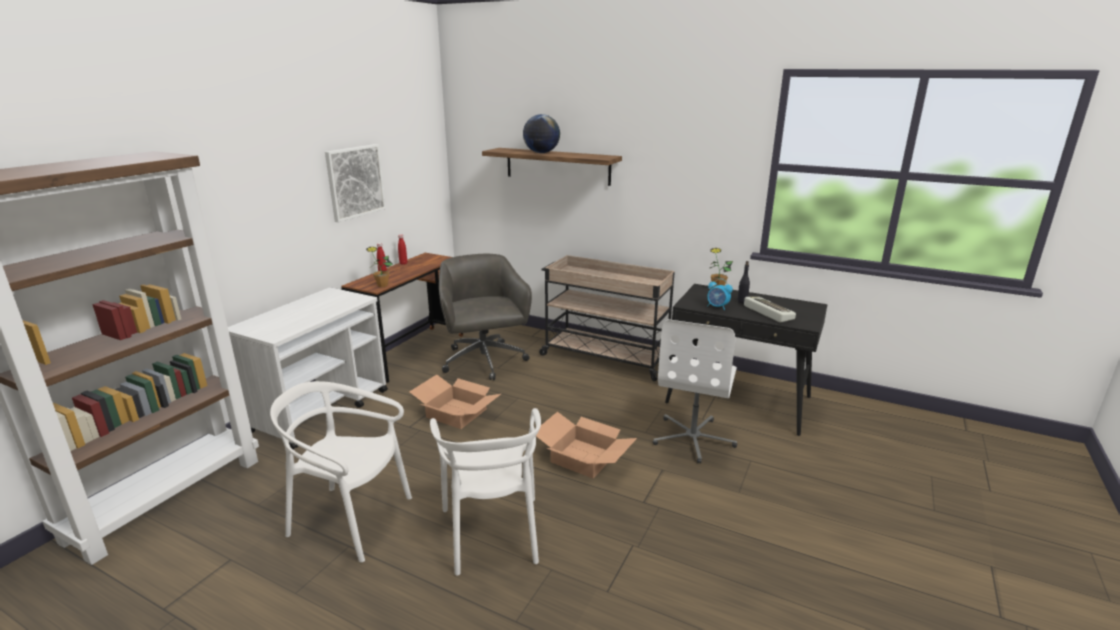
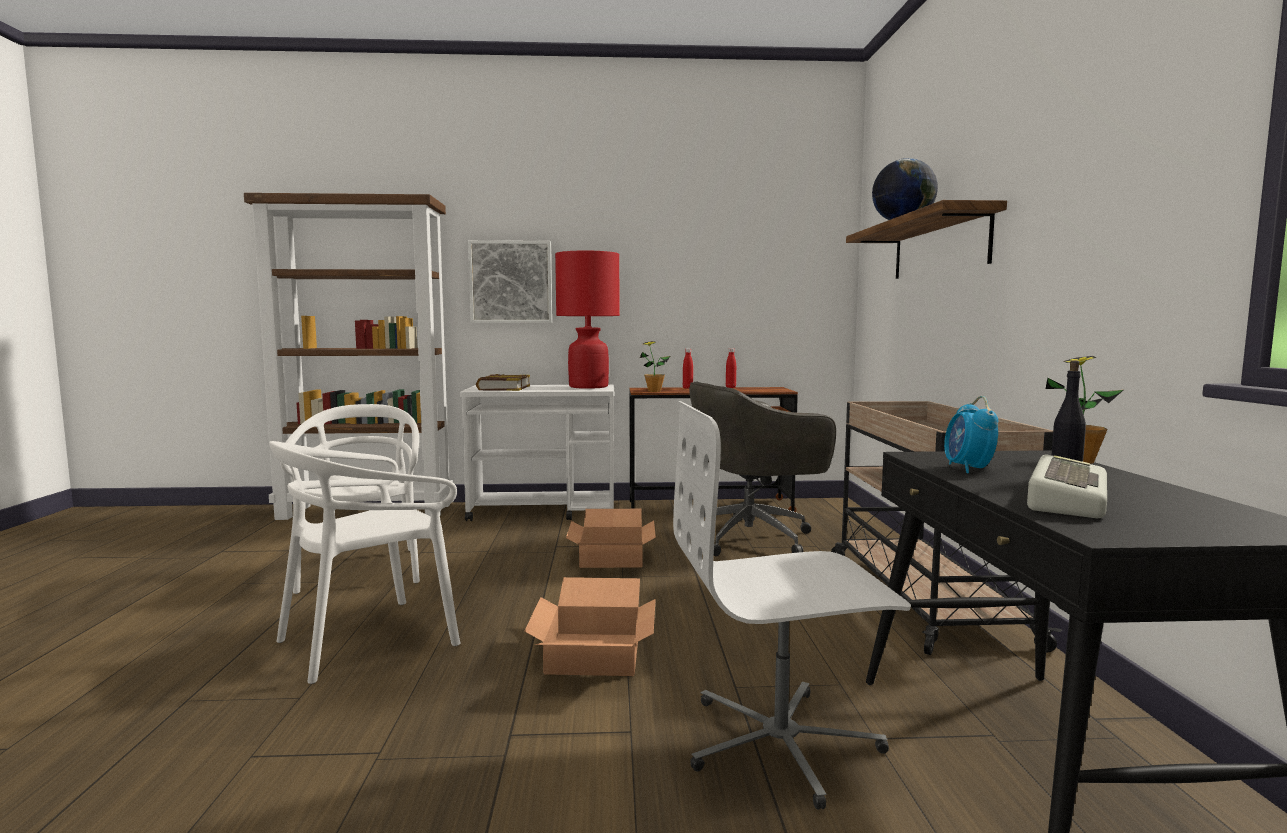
camera: 60 degrees right, 15 degrees down
picture [325,144,386,222] -> picture moved to [468,240,552,323]
grey office chair [439,254,532,380] -> grey office chair turned 150 degrees counterclockwise [689,382,836,556]
none -> book [476,374,530,391]
none -> red table lamp [555,251,620,389]

